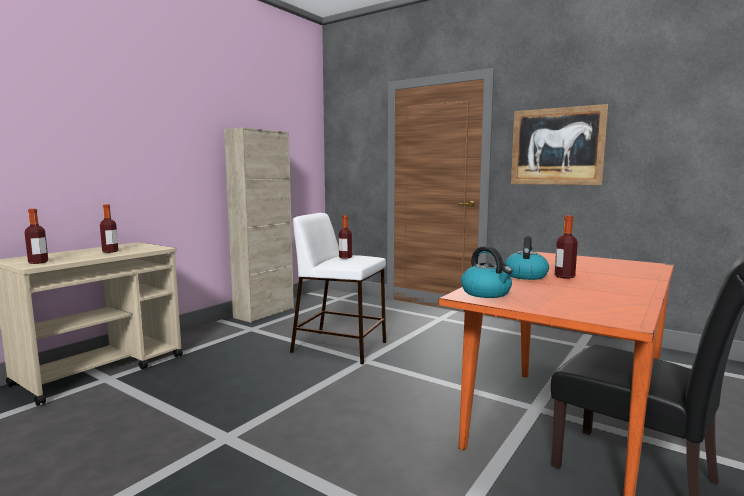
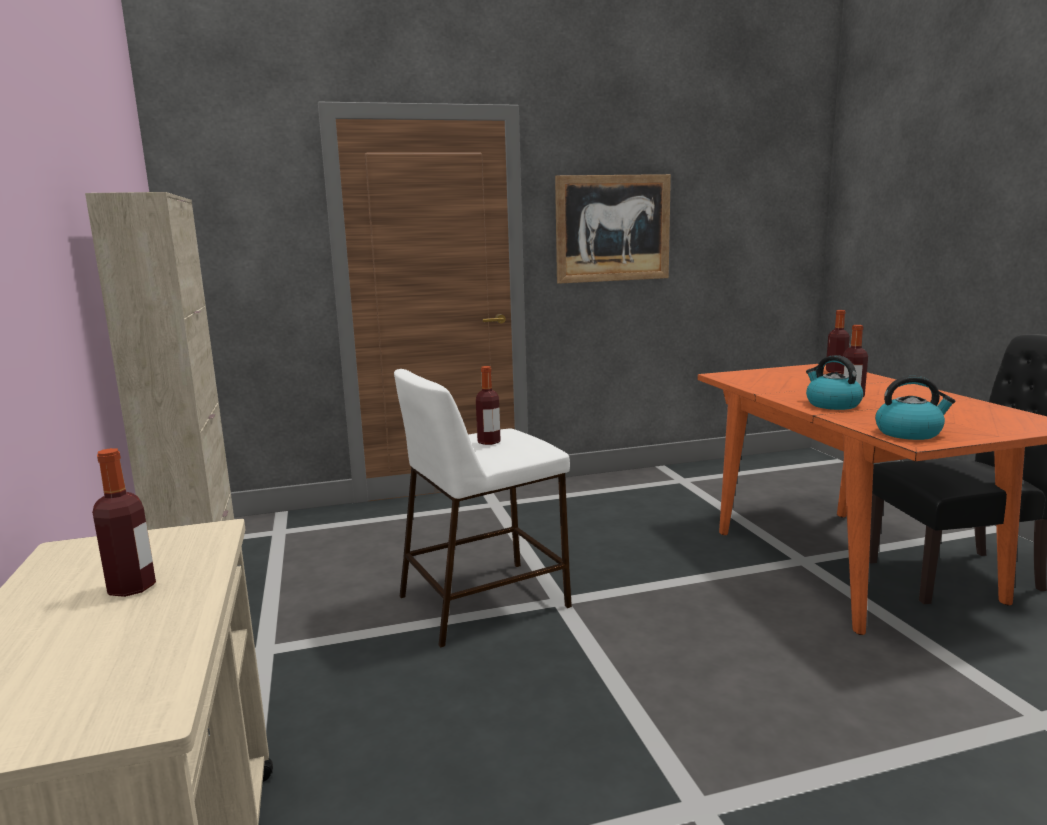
camera: 50 degrees left, 5 degrees up
bottle [25,209,48,264] -> bottle moved to [826,310,850,373]

